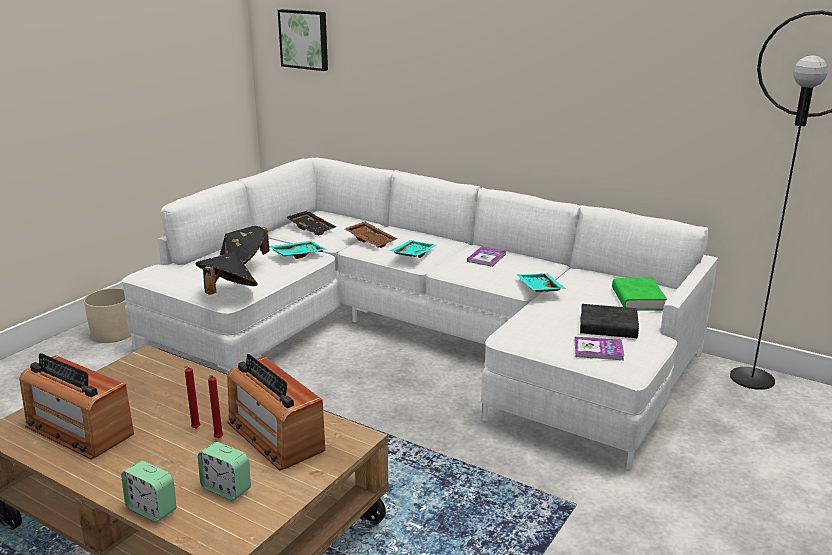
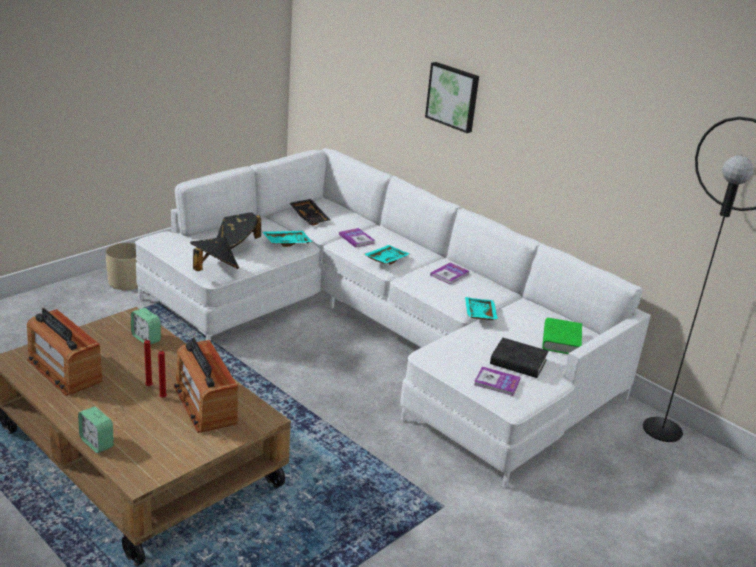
camera: 10 degrees right, 5 degrees up
alarm clock [198,442,251,500] -> alarm clock moved to [131,308,161,345]
picture [278,9,328,71] -> picture moved to [425,62,479,133]
brown tray [345,222,398,248] -> book [339,228,375,247]

